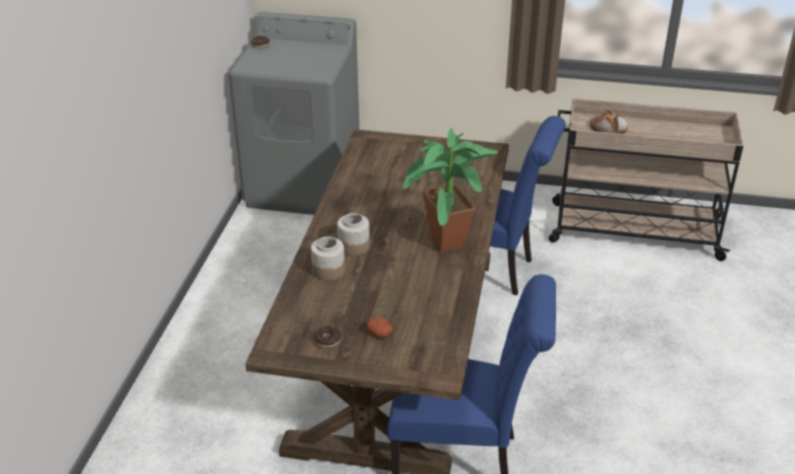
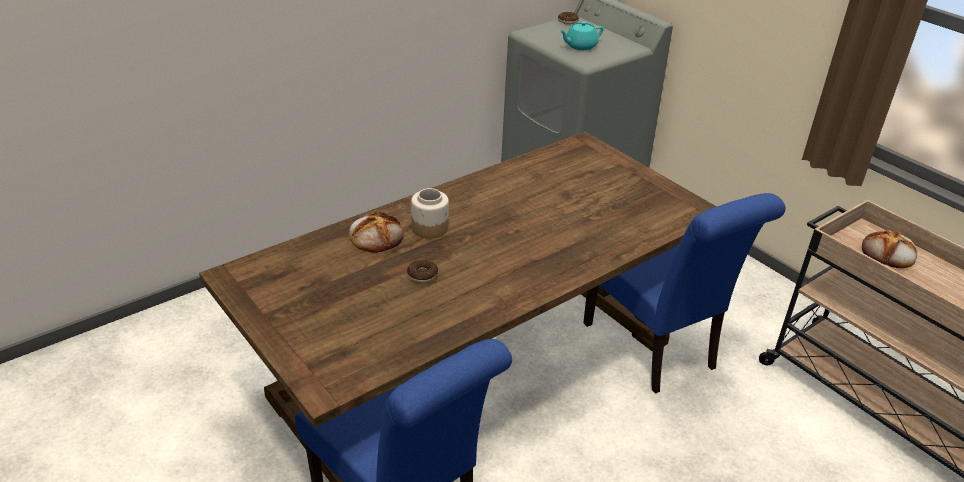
camera: 40 degrees right, 0 degrees up
jar [311,237,345,281] -> bread [349,212,404,253]
donut [313,326,341,348] -> donut moved to [407,259,438,283]
potato [367,317,393,338] -> none
potted plant [403,128,498,253] -> none
none -> turquoise teapot [560,21,603,50]

